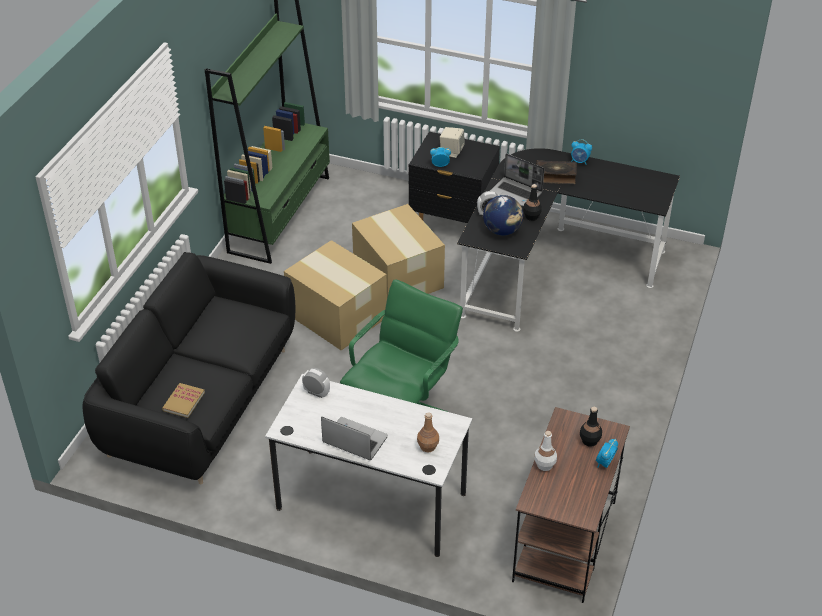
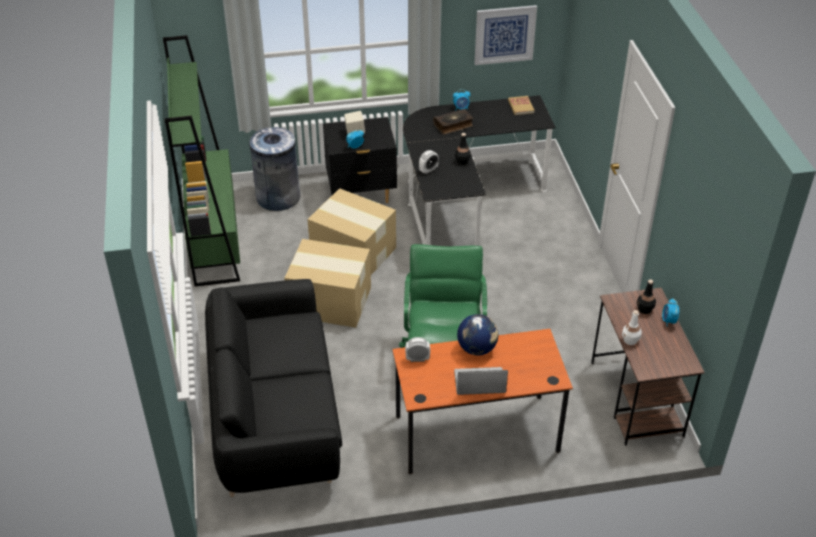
camera: 30 degrees left, 0 degrees up
book [162,383,205,418] -> book moved to [508,96,534,115]
white desk [265,374,472,557] -> orange desk [392,329,573,474]
brown bottle [417,412,439,452] -> none
globe [483,195,523,235] -> globe moved to [457,314,499,355]
laptop [490,153,544,207] -> none
none -> grey trash can [249,127,301,211]
none -> picture [474,5,537,65]

